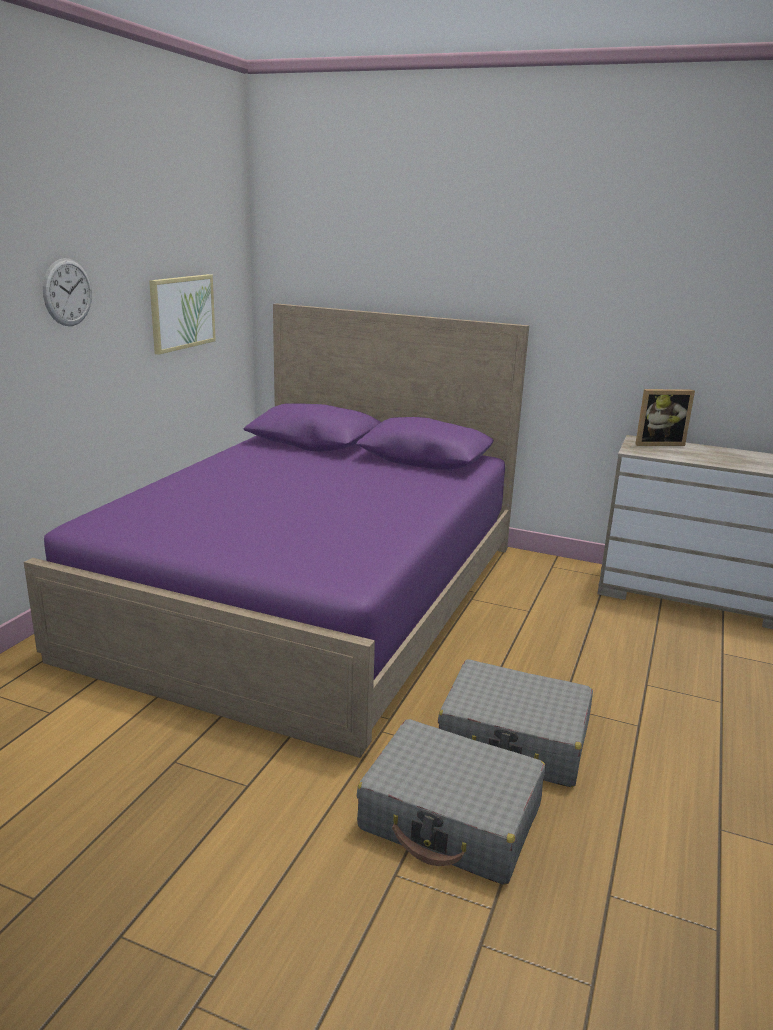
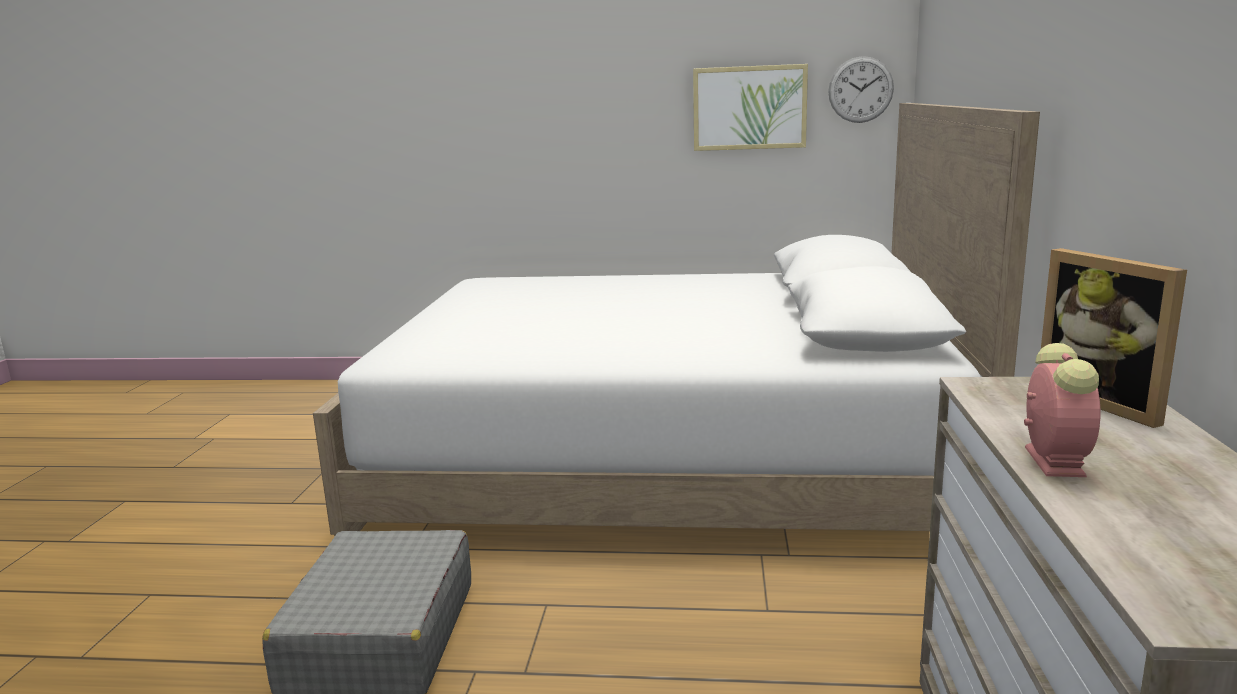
camera: 75 degrees right, 5 degrees down
purple bed [24,303,529,758] -> white bed [313,103,1040,537]
wall clock [43,258,92,326] -> wall clock moved to [828,56,894,123]
grey suitcase [357,719,546,885] -> none
none -> alarm clock [1024,343,1100,477]

